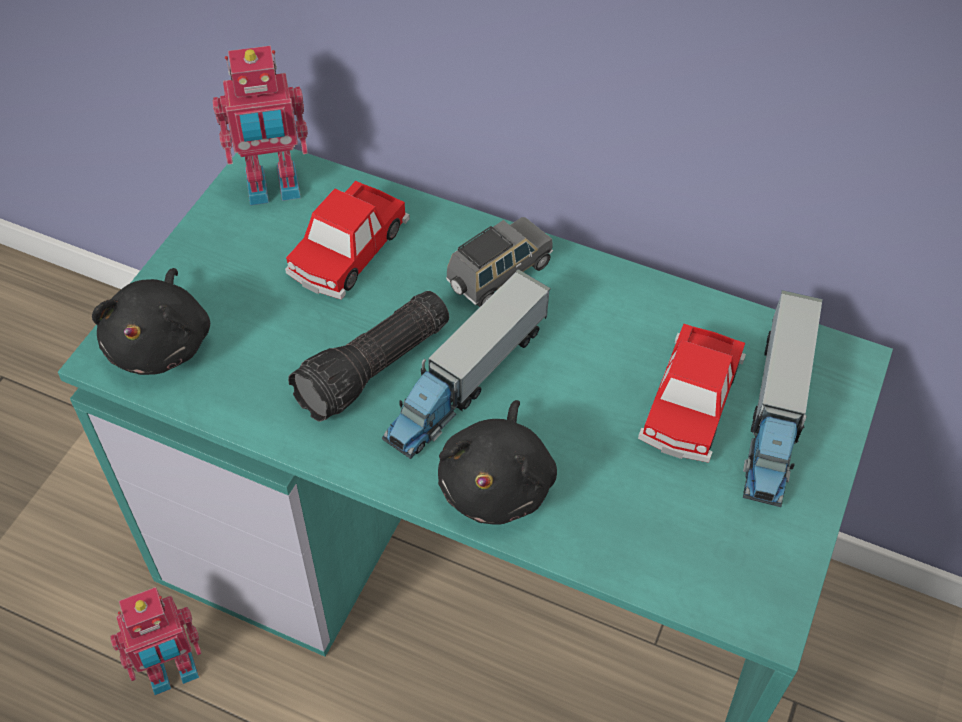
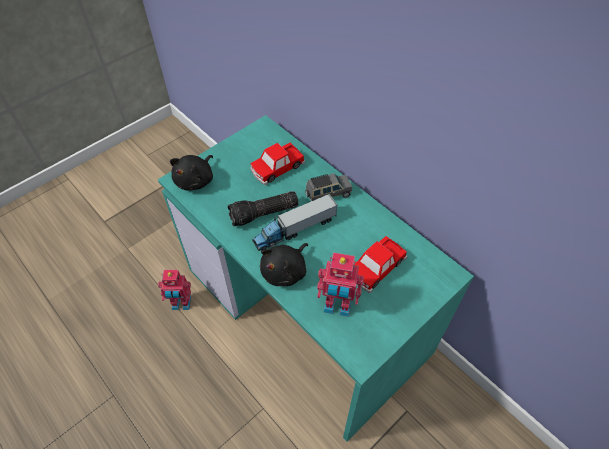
camera: 25 degrees right, 0 degrees up
toy robot [213,46,308,205] -> toy robot moved to [317,252,364,317]
toy truck [743,290,823,507] -> none

